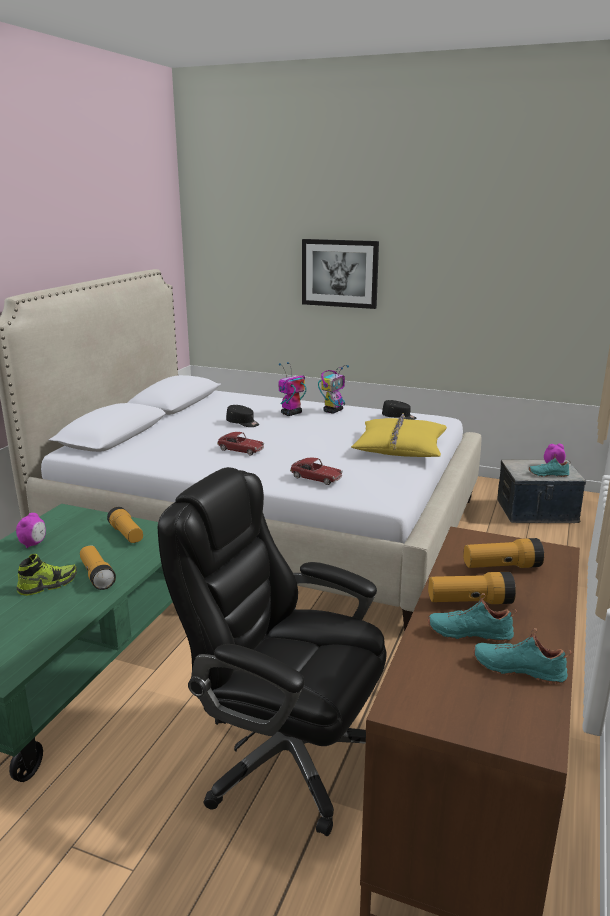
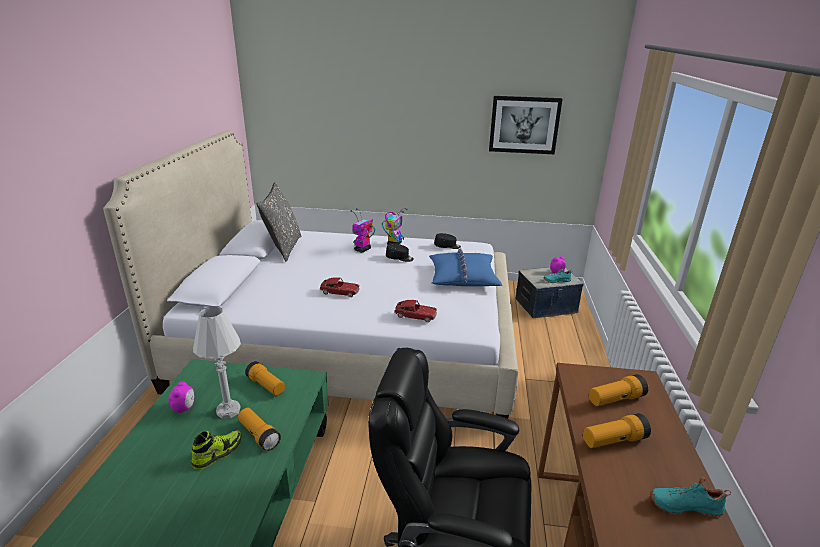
camera: 15 degrees left, 5 degrees up
black cap [226,405,259,427] -> black cap moved to [386,243,414,262]
picture [302,239,379,309] -> picture moved to [489,96,562,154]
yellow pillow [351,413,447,457] -> blue pillow [429,248,502,286]
turquoise shoe [428,593,517,643] -> none
none -> white table lamp [193,306,241,419]
none -> grey pillow [257,182,301,262]

